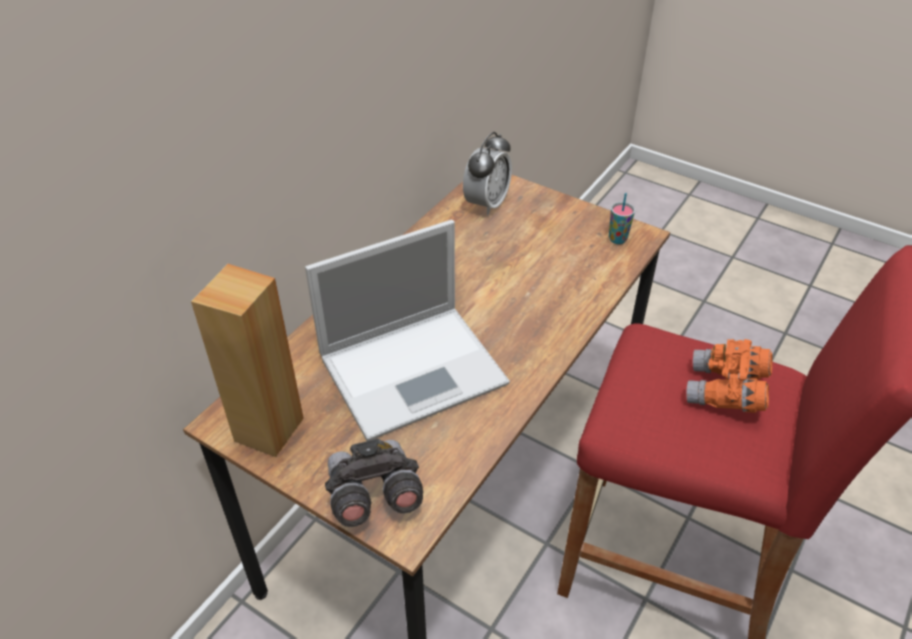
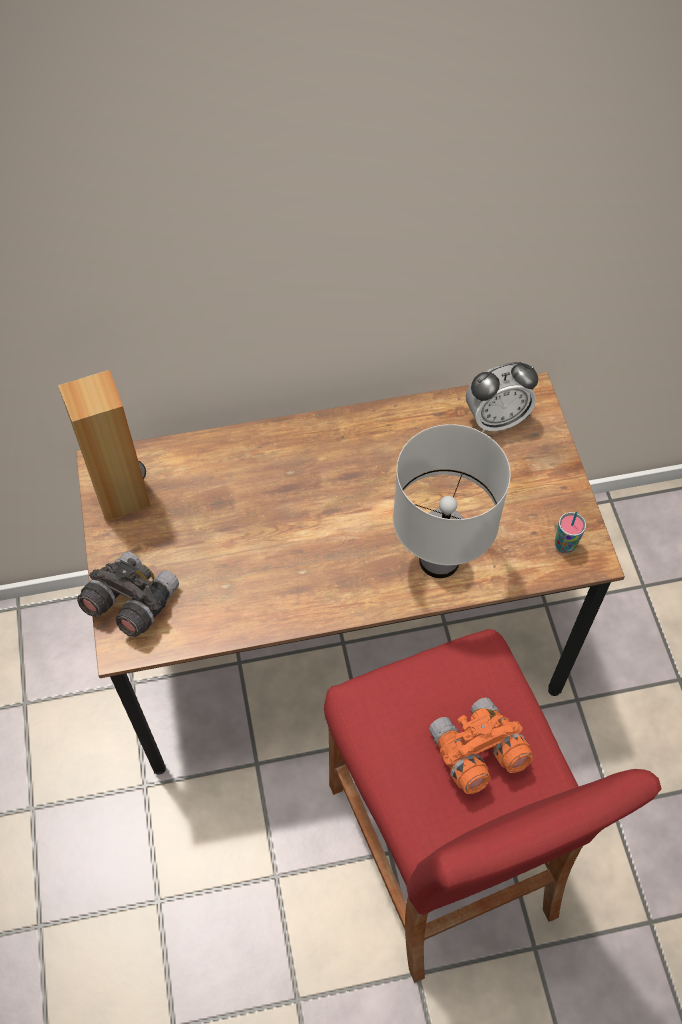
camera: 45 degrees right, 15 degrees up
laptop [305,220,510,441] -> none
none -> white table lamp [393,424,511,578]

